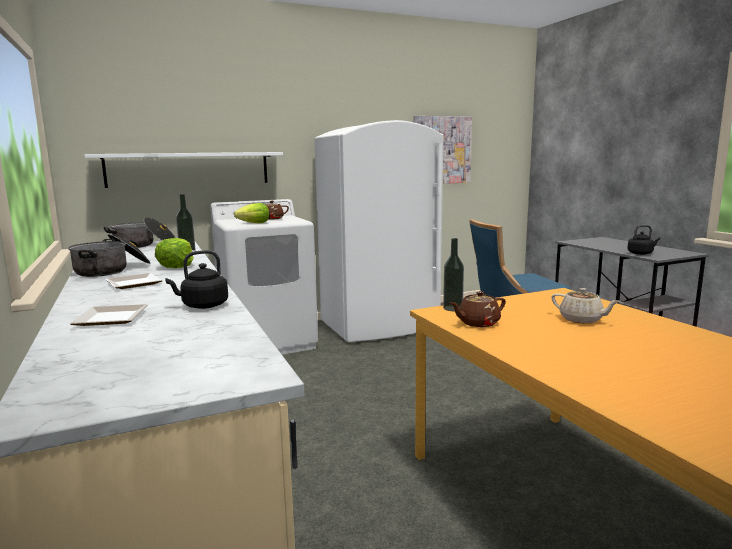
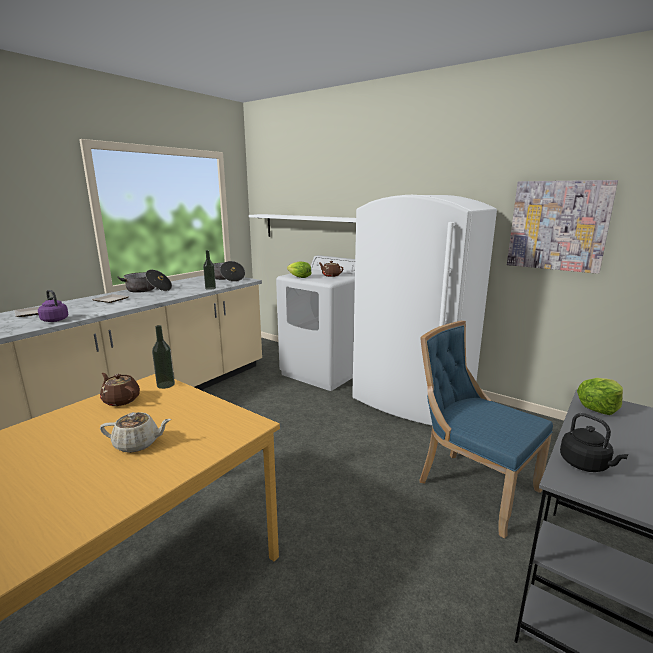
camera: 60 degrees right, 5 degrees up
lettuce [155,238,194,268] -> lettuce moved to [577,378,623,415]
black kettle [165,250,228,309] -> purple kettle [38,290,68,322]
beige teapot [551,288,620,324] -> beige teapot turned 105 degrees counterclockwise [100,412,171,453]

